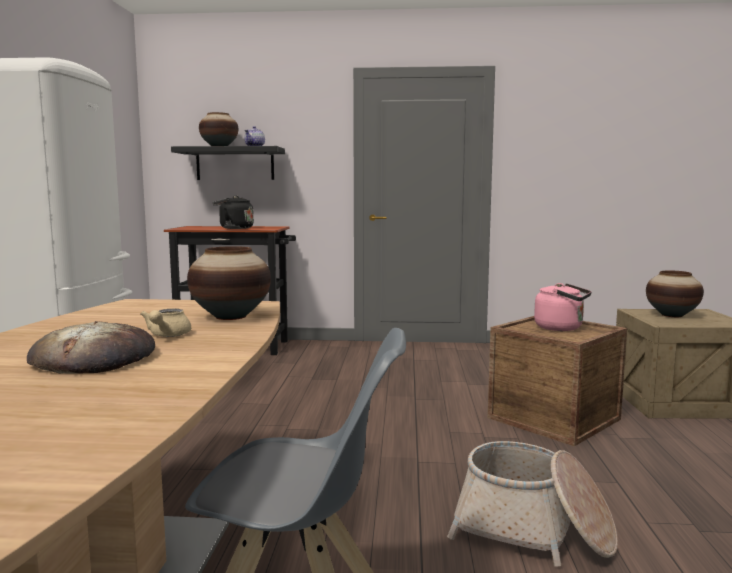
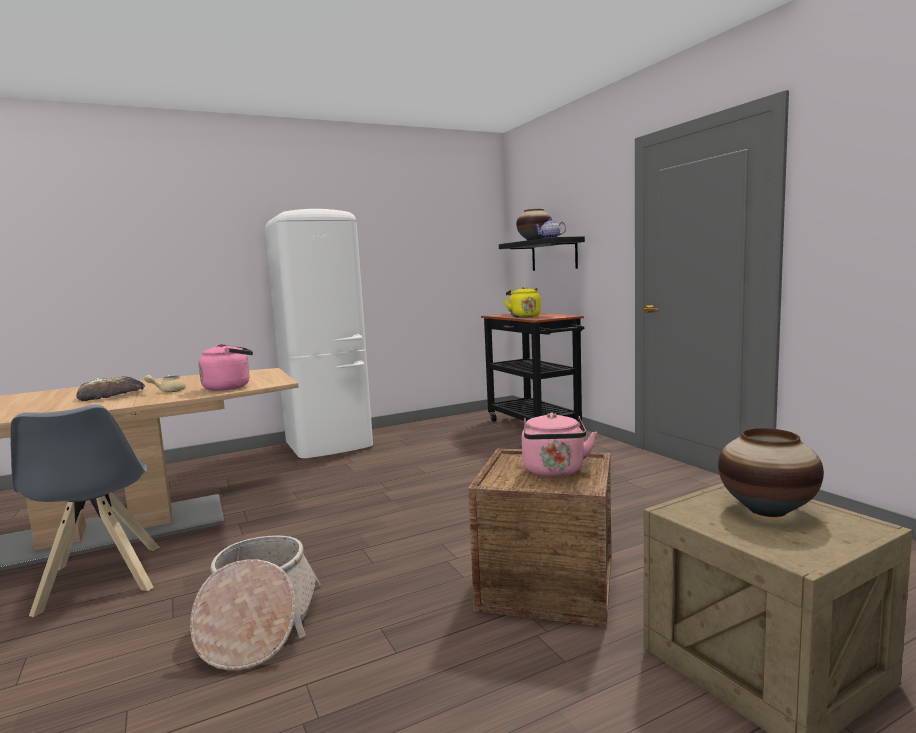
camera: 60 degrees right, 0 degrees up
vase [187,246,271,320] -> pink kettle [198,343,253,391]
black kettle [213,196,254,229] -> yellow kettle [504,287,541,318]

